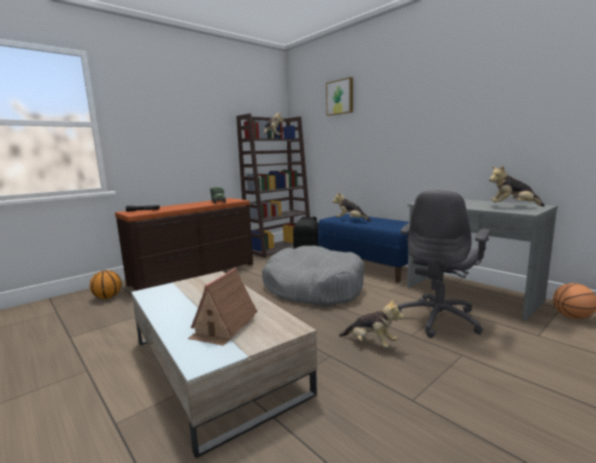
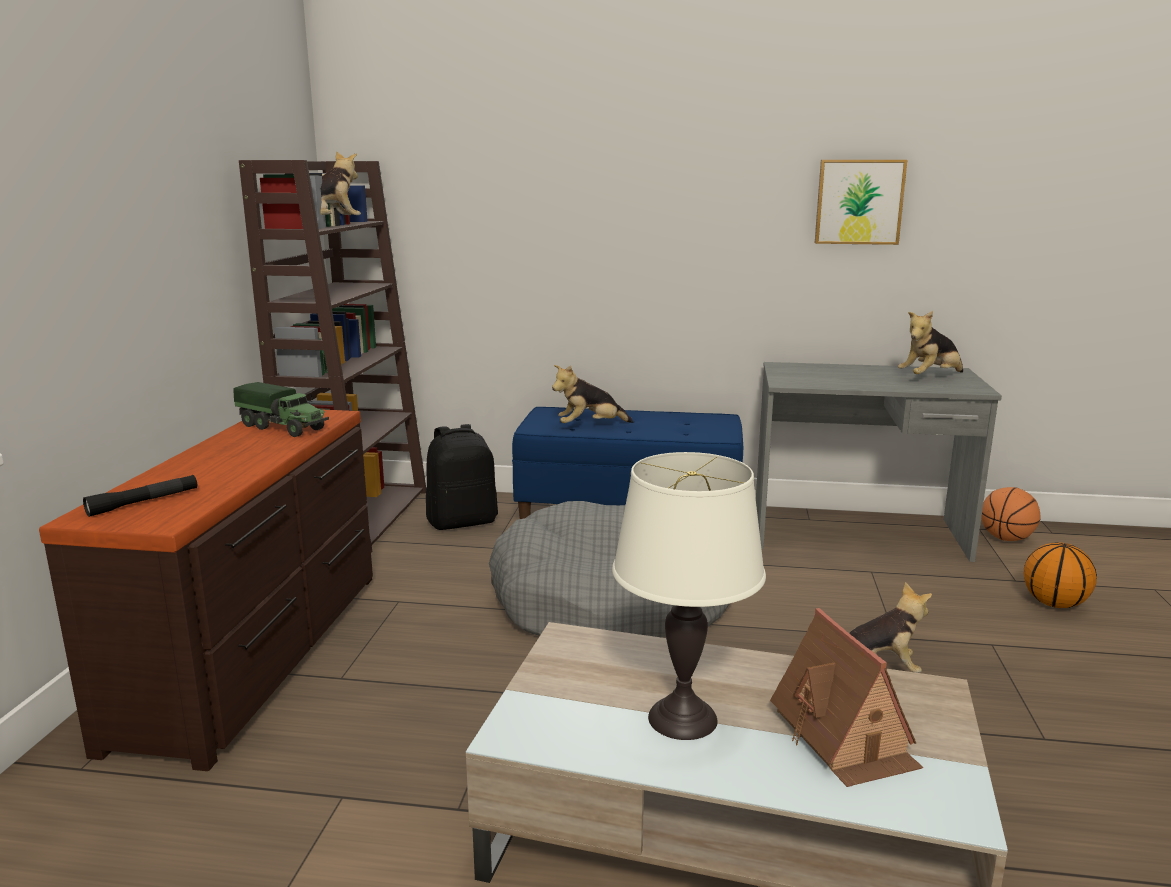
camera: 40 degrees left, 5 degrees up
basketball [90,270,122,299] -> basketball moved to [1024,542,1097,608]
picture [326,77,353,116] -> picture moved to [815,160,907,245]
grey office chair [397,190,491,338] -> none
none -> white table lamp [612,452,766,740]

